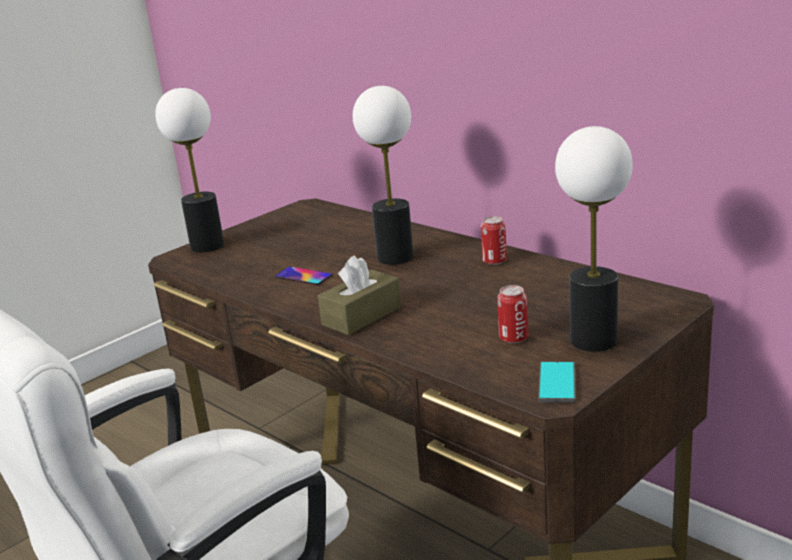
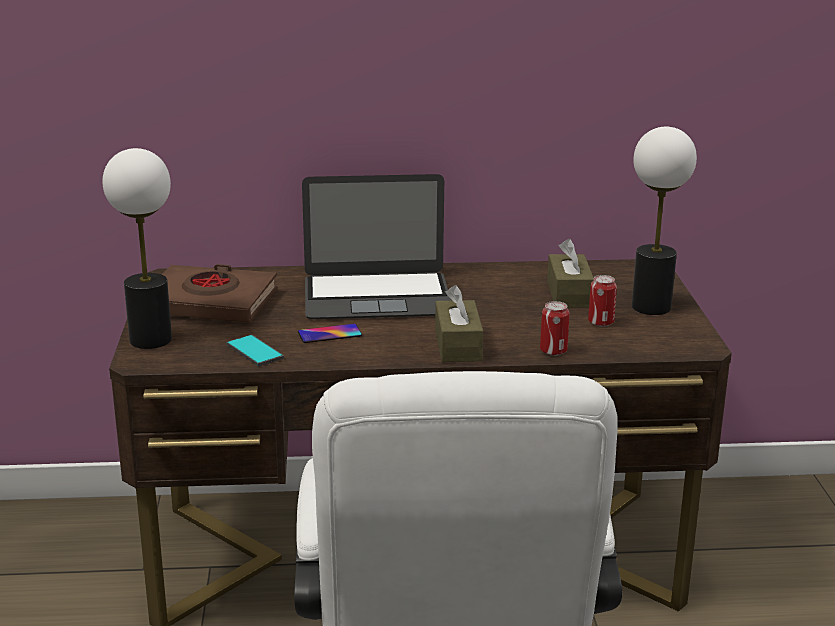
camera: 50 degrees left, 0 degrees up
table lamp [353,86,414,265] -> laptop [302,174,451,319]
can [481,216,507,265] -> can moved to [540,301,570,356]
phone [538,361,576,403] -> phone moved to [226,335,284,366]
none -> brown book [162,264,277,323]
none -> brown tissue box [547,238,594,308]

